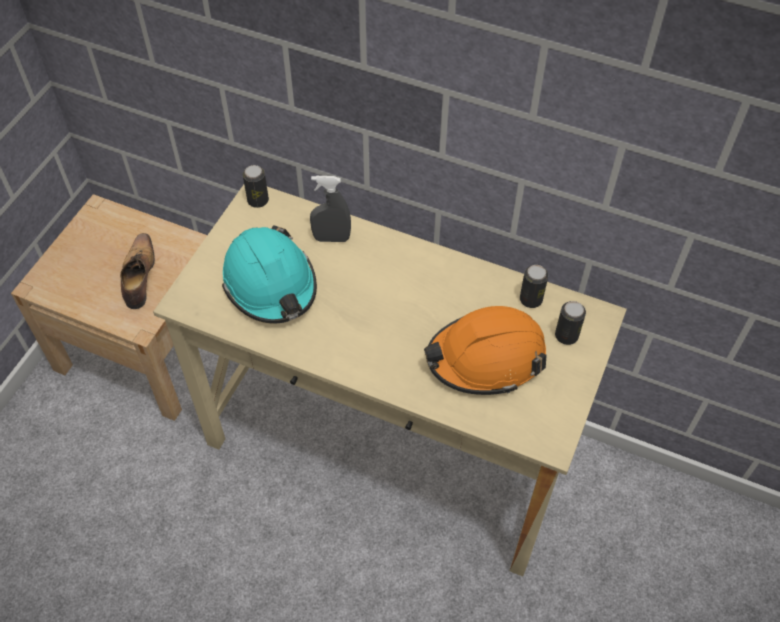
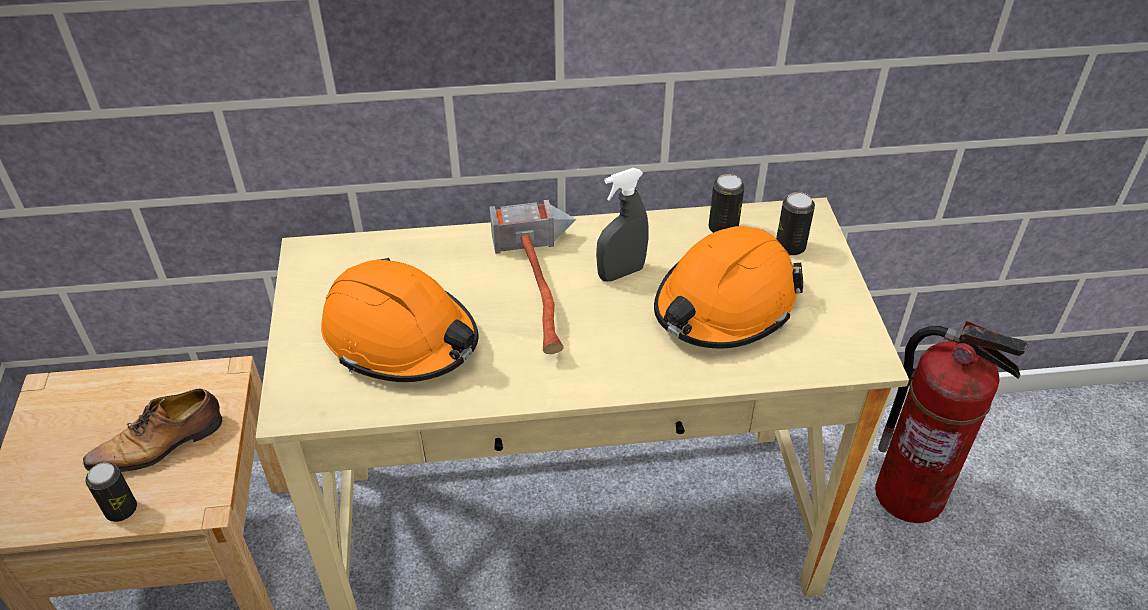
camera: 30 degrees left, 10 degrees down
shoe [120,233,155,309] -> shoe turned 90 degrees counterclockwise [83,388,222,472]
turquoise hard hat [222,225,317,324] -> orange hard hat [321,258,478,382]
can [243,165,269,208] -> can moved to [85,463,137,522]
grey spray bottle [310,176,351,242] -> grey spray bottle moved to [596,168,648,282]
none -> hammer [490,200,577,354]
none -> fire extinguisher [875,321,1029,523]

